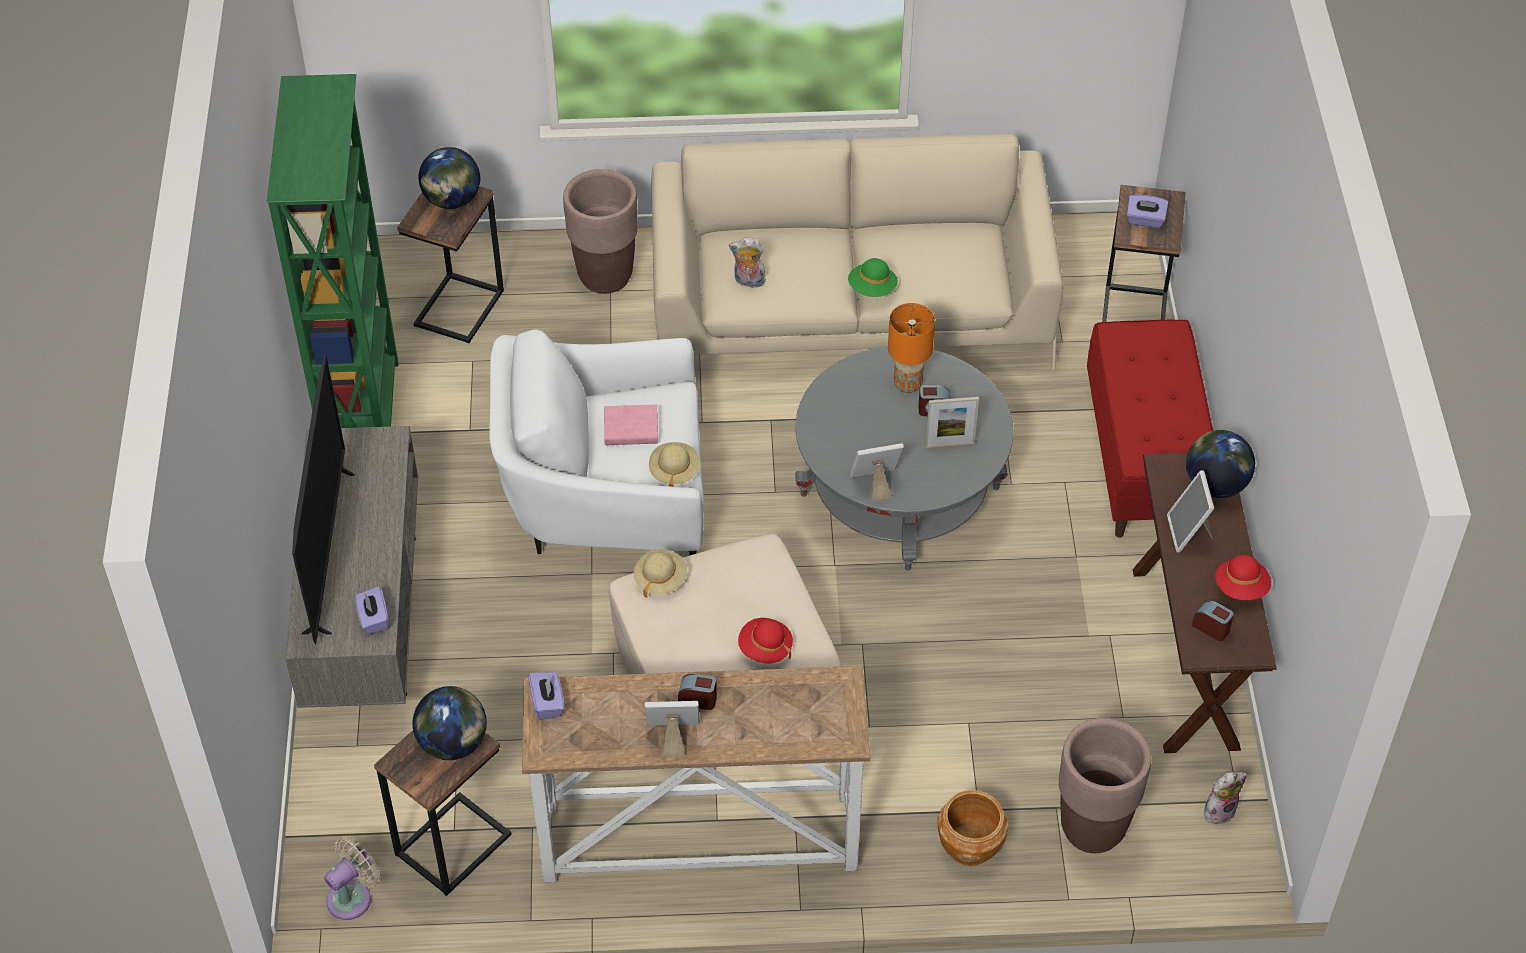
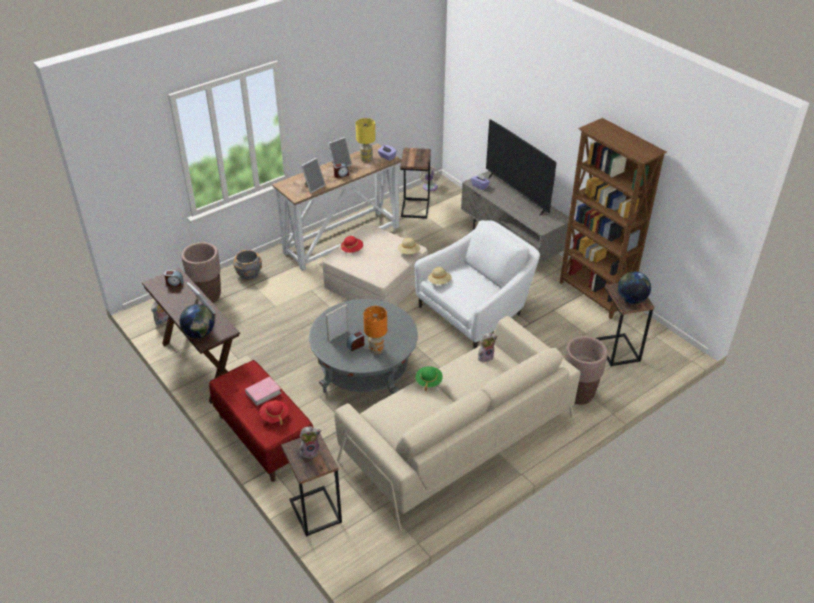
camera: 145 degrees right, 10 degrees down
green bookcase [267,74,399,428] -> brown bookcase [560,118,667,319]
globe [413,686,487,760] -> none
pink book [604,404,658,445] -> pink book moved to [245,377,281,406]
picture frame [850,443,904,501] -> picture frame moved to [301,158,326,193]
brown planter [937,790,1008,866] -> grey planter [233,250,262,280]
purple tissue box [1127,195,1168,228] -> plush toy [300,426,321,459]
red hat [1215,555,1271,600] -> red hat moved to [260,400,289,425]
none -> yellow table lamp [356,118,376,162]

